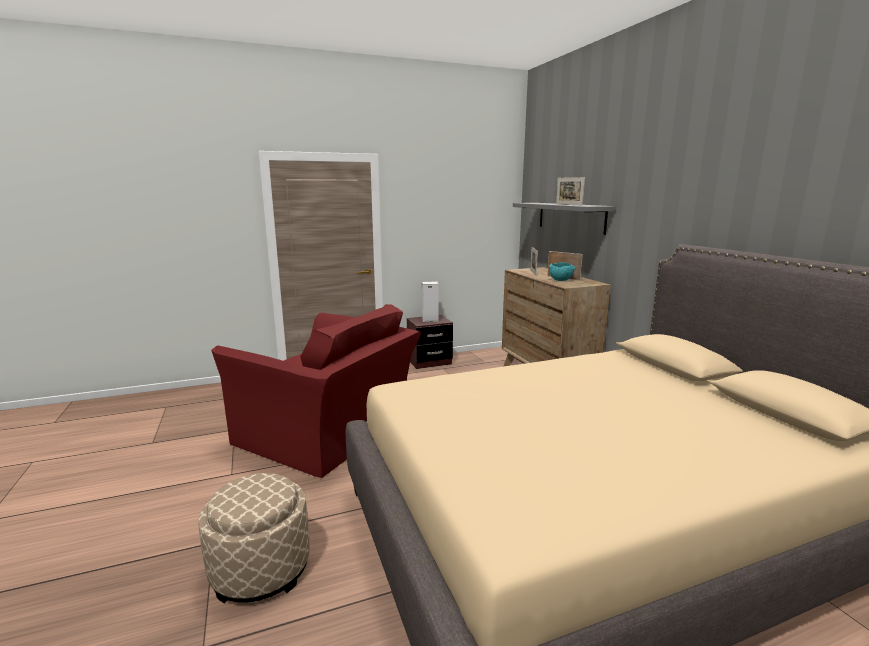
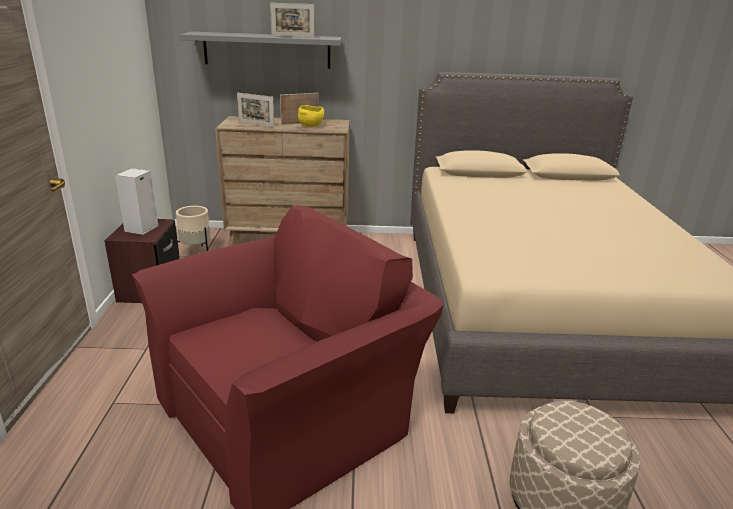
camera: 70 degrees left, 10 degrees up
turquoise bowl [549,262,575,281] -> yellow bowl [298,105,324,127]
none -> beige planter [175,206,211,251]

